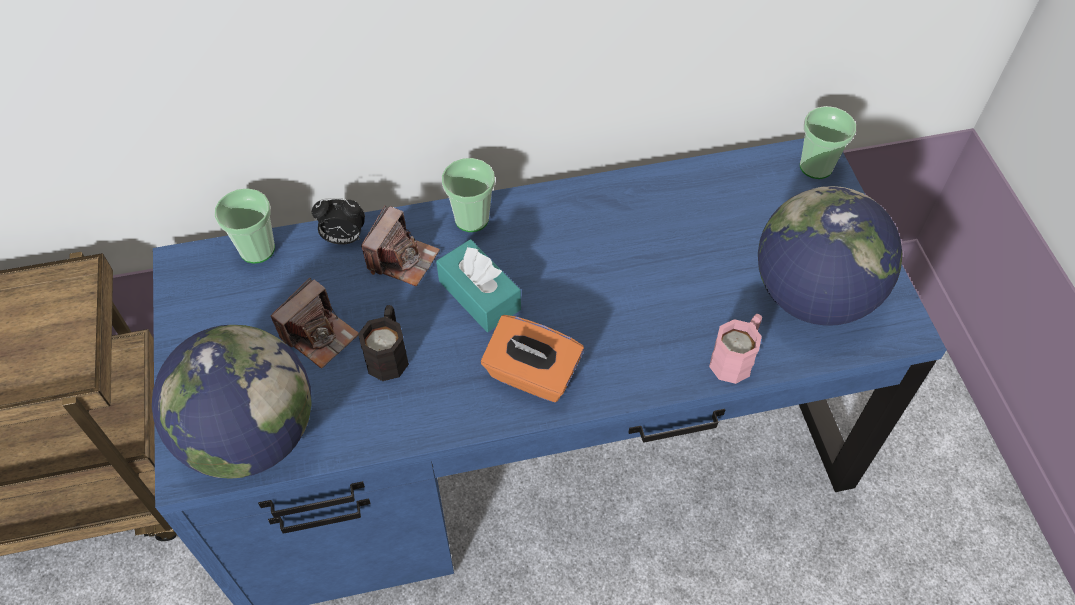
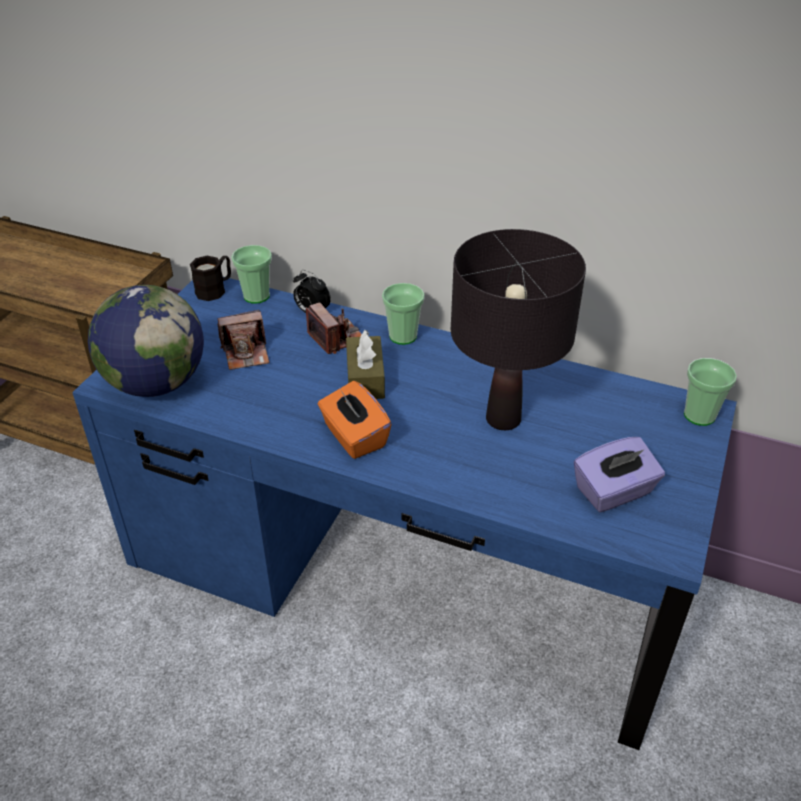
camera: 35 degrees right, 15 degrees down
black mug [358,305,409,381] -> black mug moved to [190,256,231,301]
camera [361,205,440,287] -> camera turned 90 degrees counterclockwise [306,303,362,354]
turquoise tissue box [436,240,521,332] -> brown tissue box [346,330,385,399]
pink mug [709,314,762,384] -> none
globe [758,186,902,326] -> purple tissue box [574,437,665,512]
none -> black table lamp [451,229,586,431]

